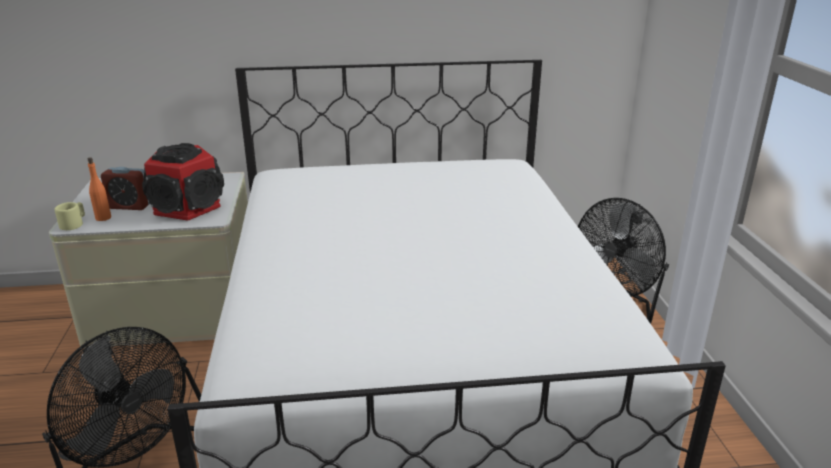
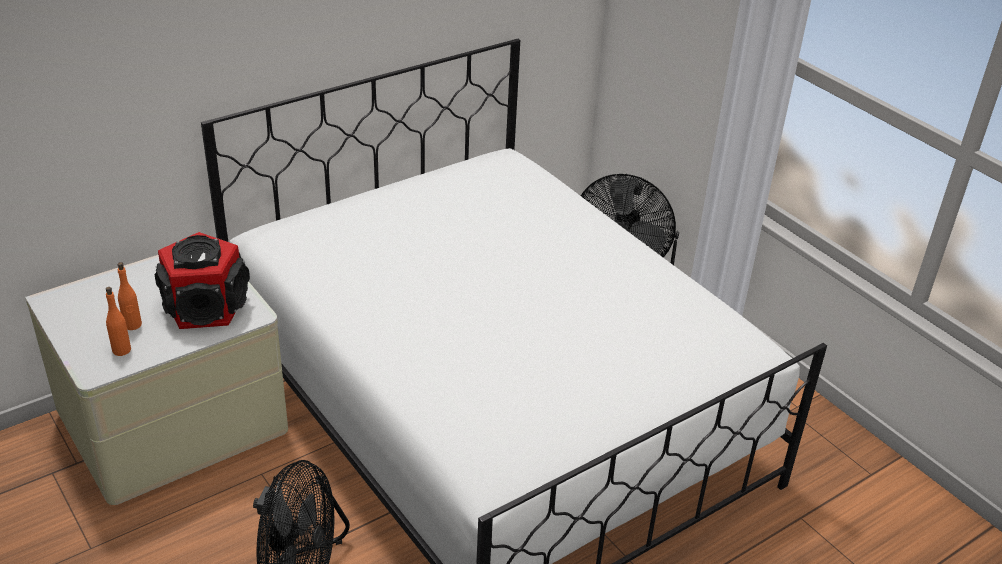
camera: 30 degrees left, 10 degrees up
beige mug [54,202,85,230] -> none
alarm clock [101,167,150,210] -> orange bottle [118,262,142,330]

